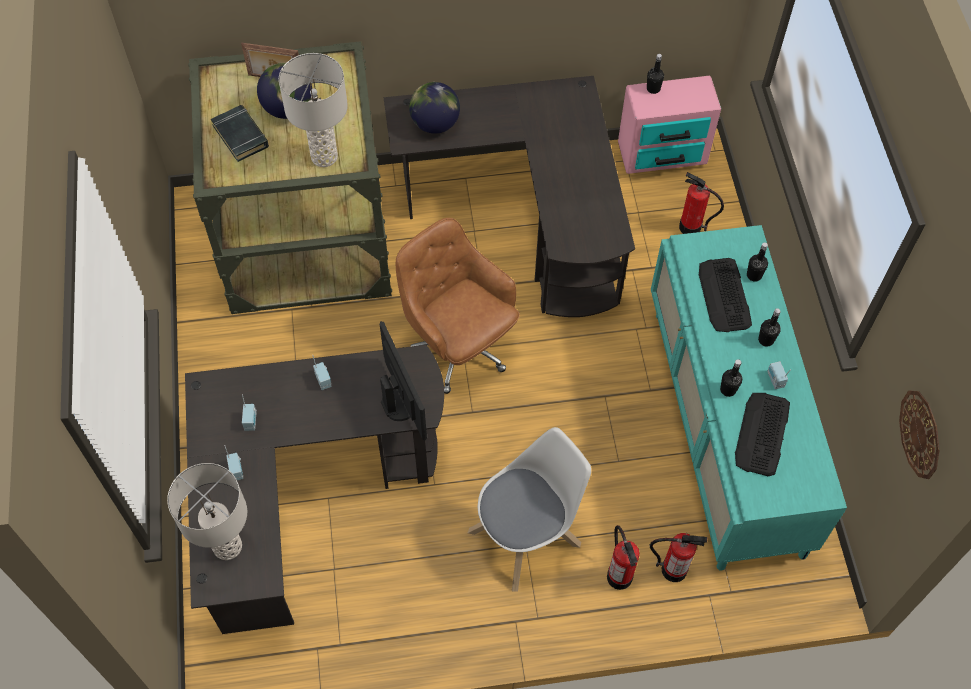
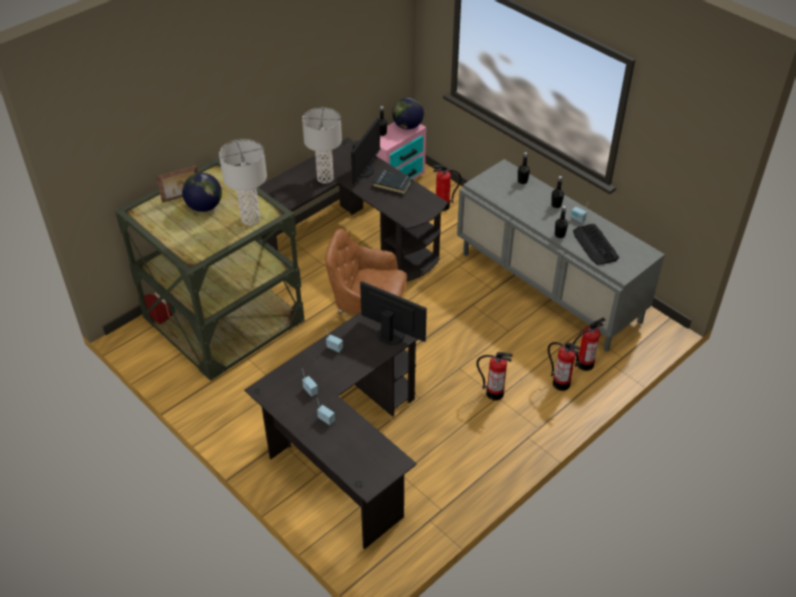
camera: 35 degrees left, 15 degrees down
white table lamp [167,463,247,560] -> white table lamp moved to [302,107,342,183]
black book [211,105,269,162] -> black book moved to [373,170,412,195]
globe [409,82,460,134] -> globe moved to [392,97,424,130]
chair [468,427,591,592] -> fire extinguisher [476,352,513,401]
turquoise cabinet [651,225,847,571] -> grey cabinet [457,159,665,351]
keyboard [699,258,752,332] -> none
wall clock [899,390,940,479] -> none
none -> monitor [351,118,380,185]

